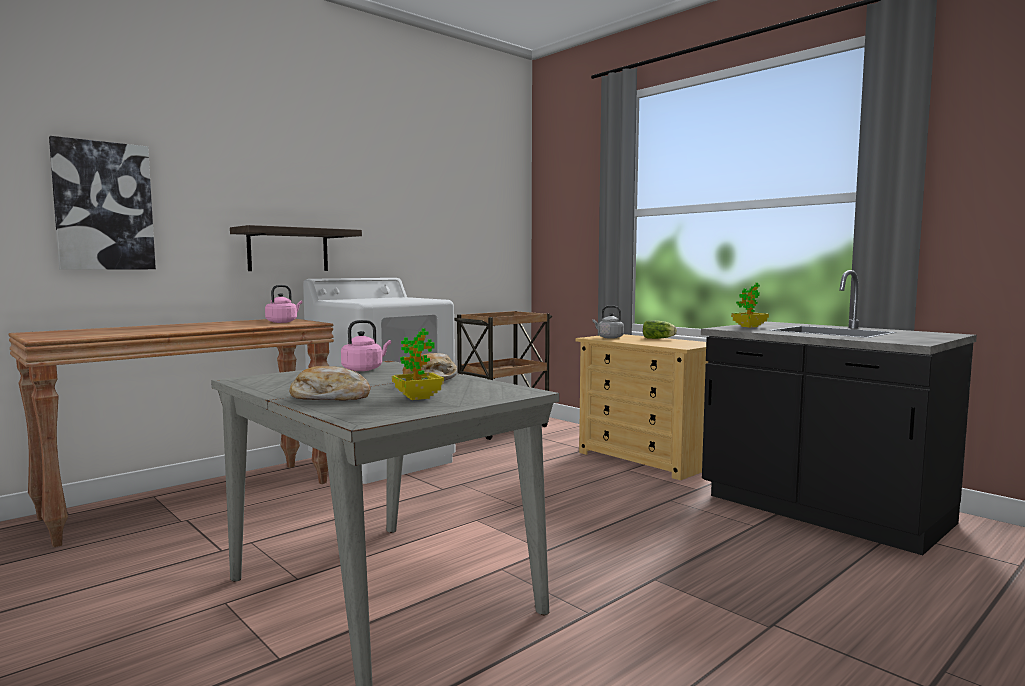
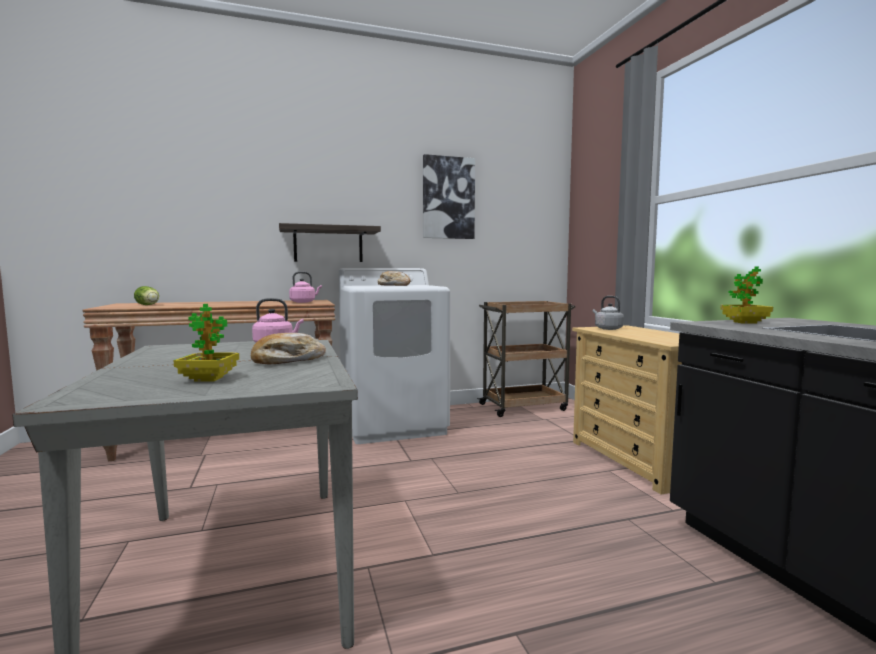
camera: 25 degrees right, 0 degrees up
picture [49,136,156,270] -> picture moved to [423,154,475,239]
bread [290,366,370,401] -> bread moved to [378,271,410,286]
lettuce [643,320,677,339] -> lettuce moved to [134,286,159,305]

